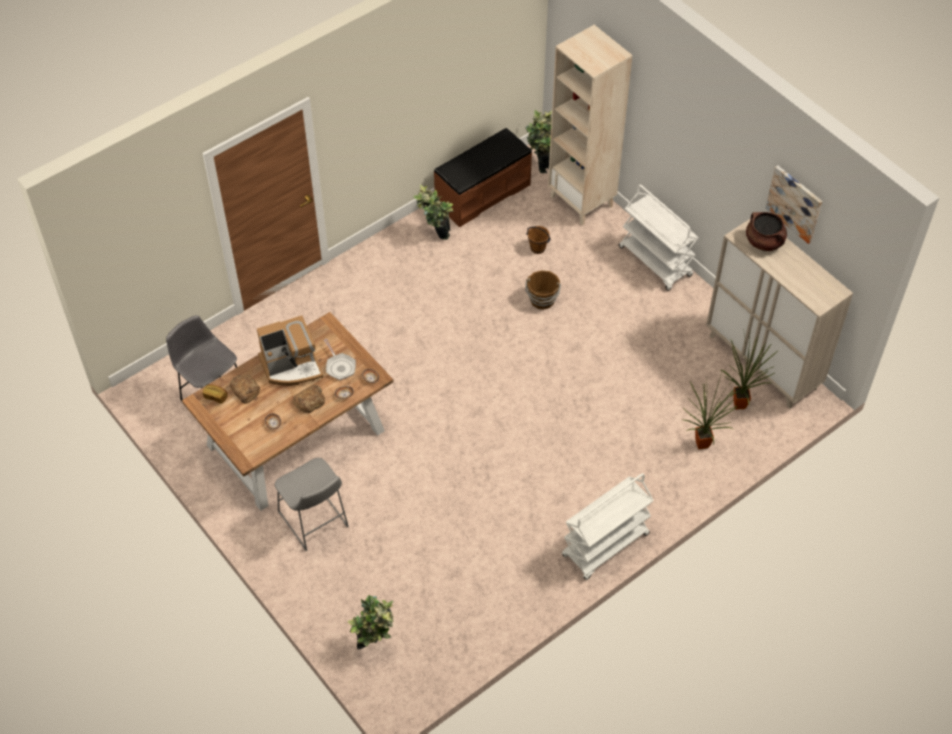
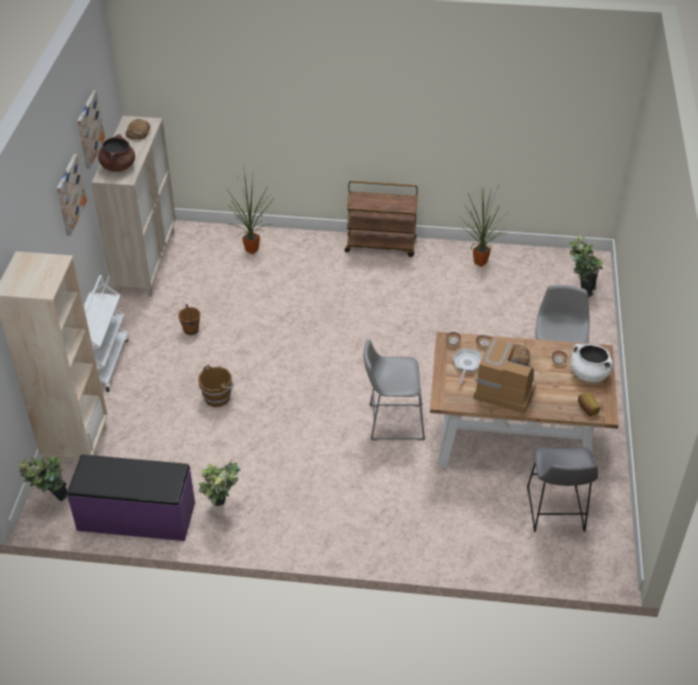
camera: 135 degrees left, 10 degrees down
bread [230,375,260,404] -> bread moved to [126,119,150,139]
brown bench [434,128,532,227] -> purple bench [67,454,195,541]
brown bucket [526,226,551,254] -> brown bucket moved to [178,304,200,335]
white cart [562,473,654,580] -> brown cart [345,181,418,257]
potted plant [721,329,779,409] -> potted plant moved to [461,188,507,267]
none -> picture [57,154,87,236]
none -> grey stool [363,339,425,441]
none -> white cooking pot [571,344,613,382]

